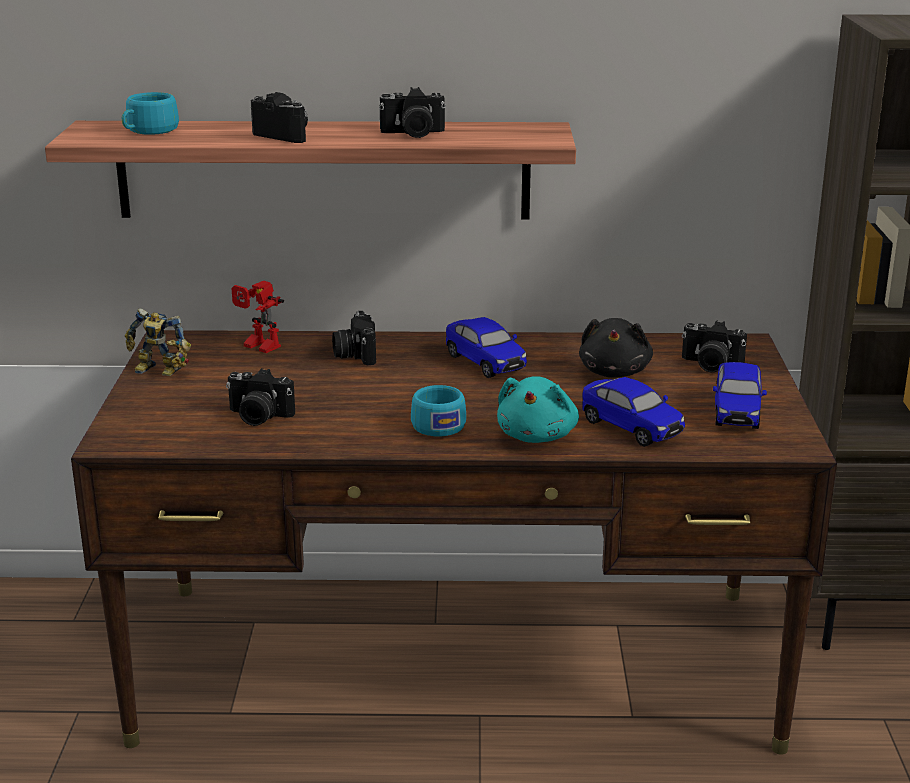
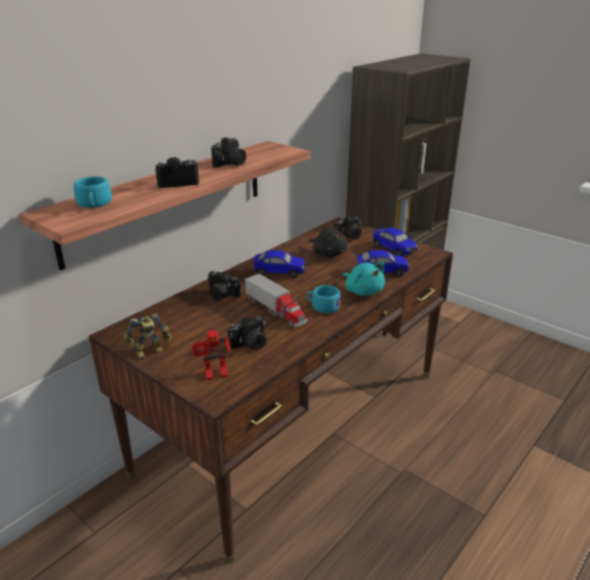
camera: 50 degrees left, 5 degrees up
toy robot [231,281,284,353] -> toy robot moved to [192,330,231,380]
none -> toy truck [245,274,307,327]

